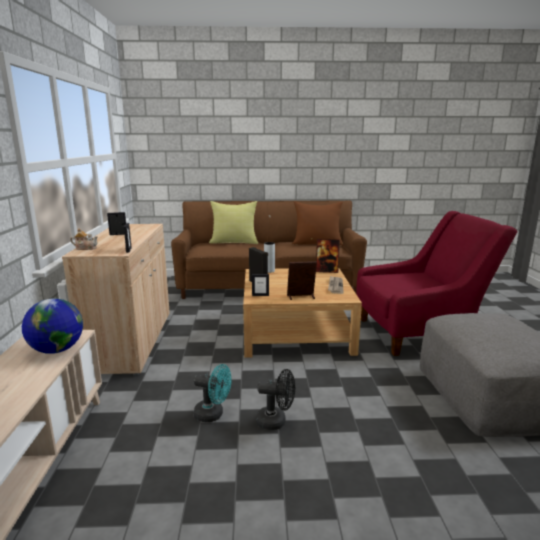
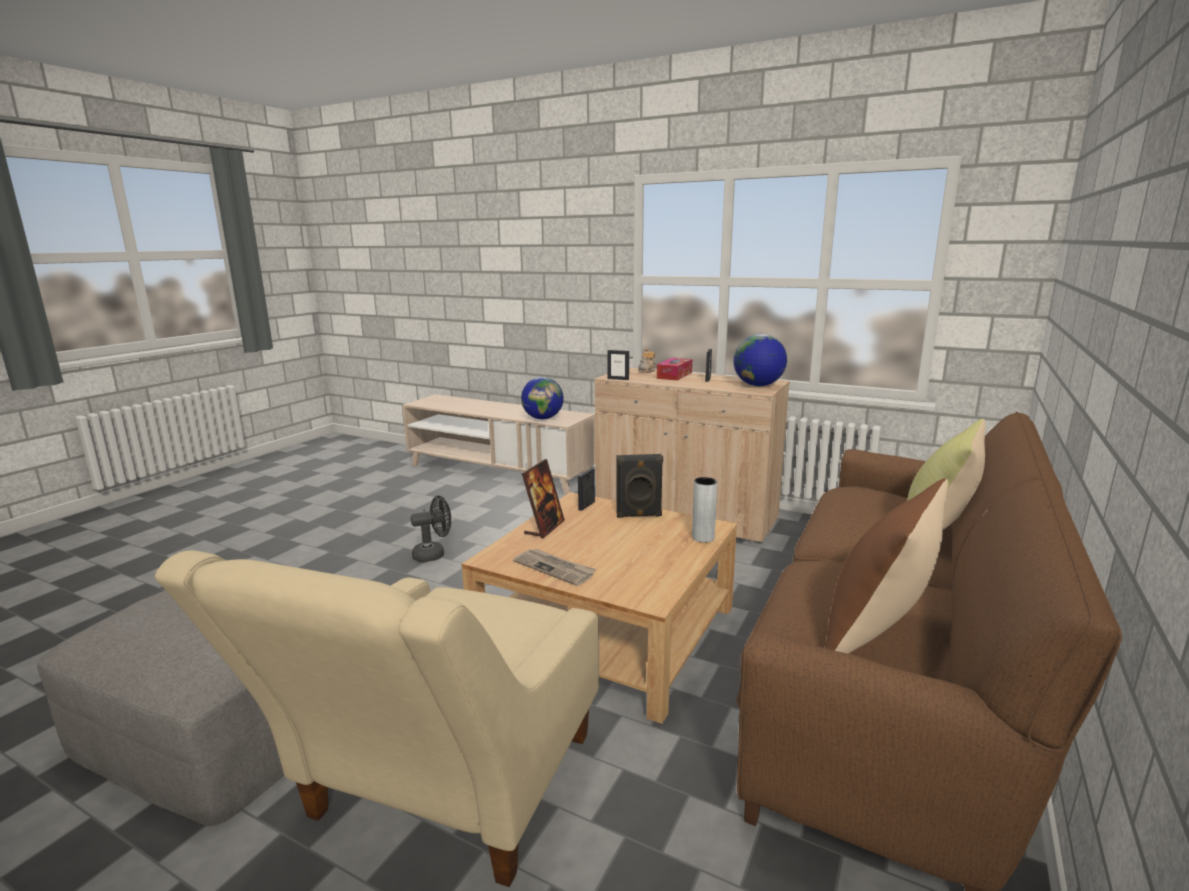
camera: 120 degrees right, 0 degrees up
turquoise fan [193,364,232,422] -> none
black fan [256,369,295,430] -> black fan turned 150 degrees counterclockwise [410,496,451,562]
picture frame [316,239,340,273] -> none
red armchair [356,211,517,356] -> beige armchair [155,550,599,887]
none -> tissue box [657,358,692,380]
none -> globe [734,334,787,386]

